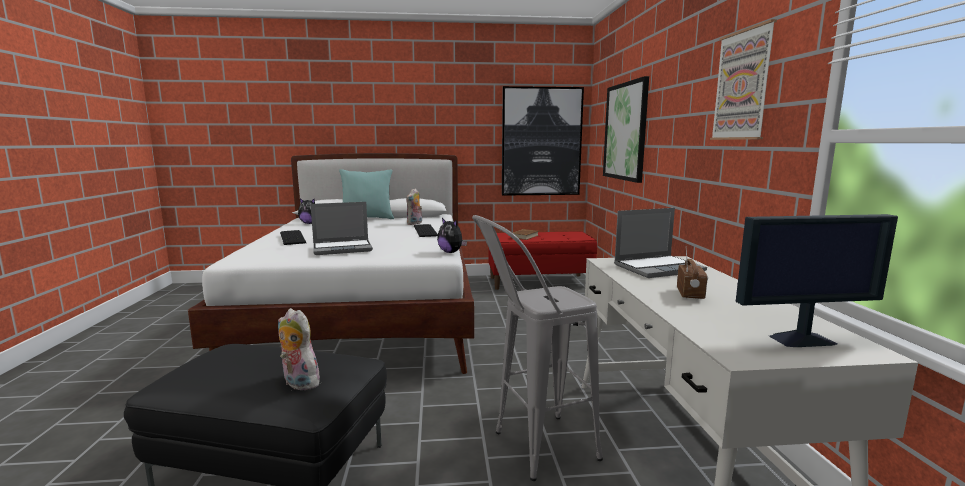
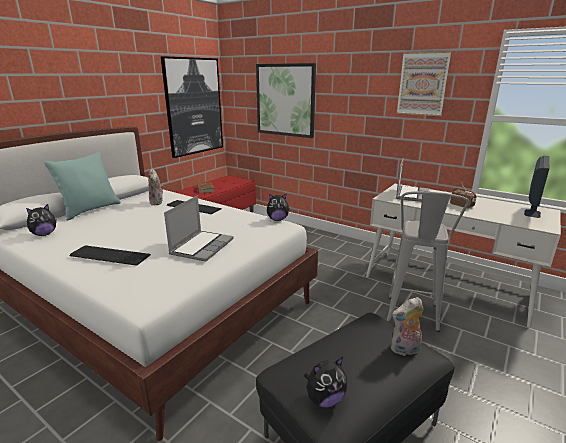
camera: 50 degrees left, 10 degrees up
none -> plush toy [304,357,347,408]

